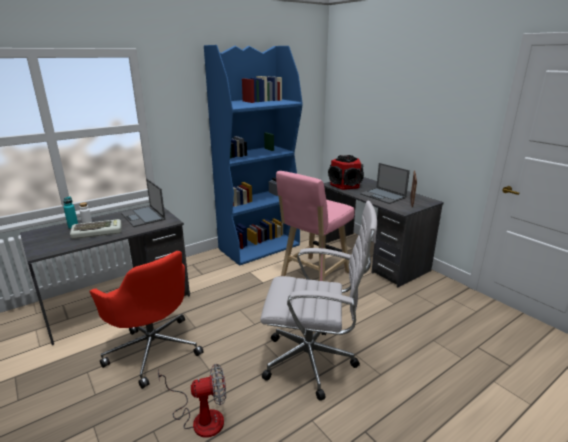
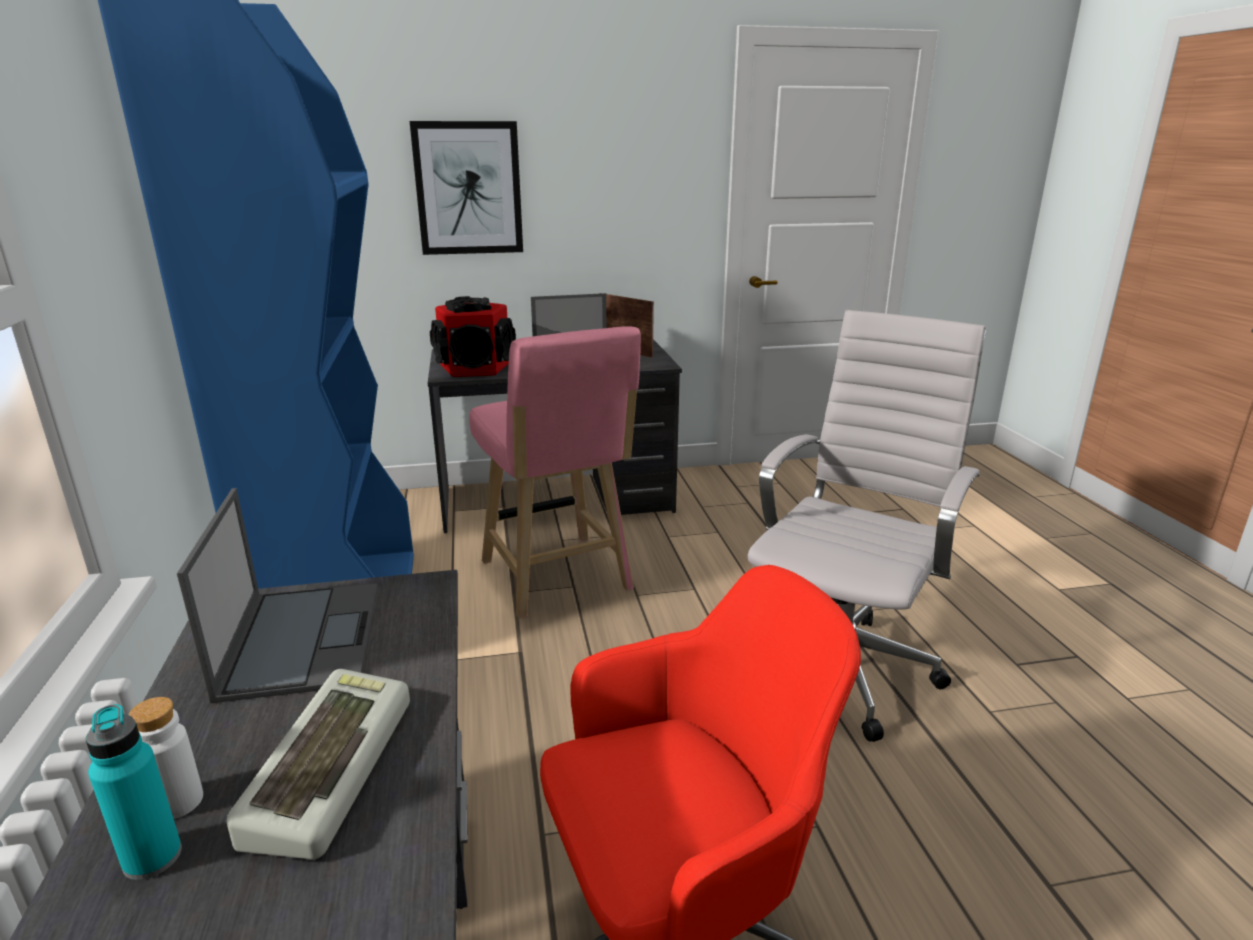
camera: 65 degrees left, 0 degrees up
laptop [121,178,165,227] -> laptop turned 90 degrees counterclockwise [177,488,377,703]
fan [158,364,226,438] -> none
none -> picture [410,121,523,255]

